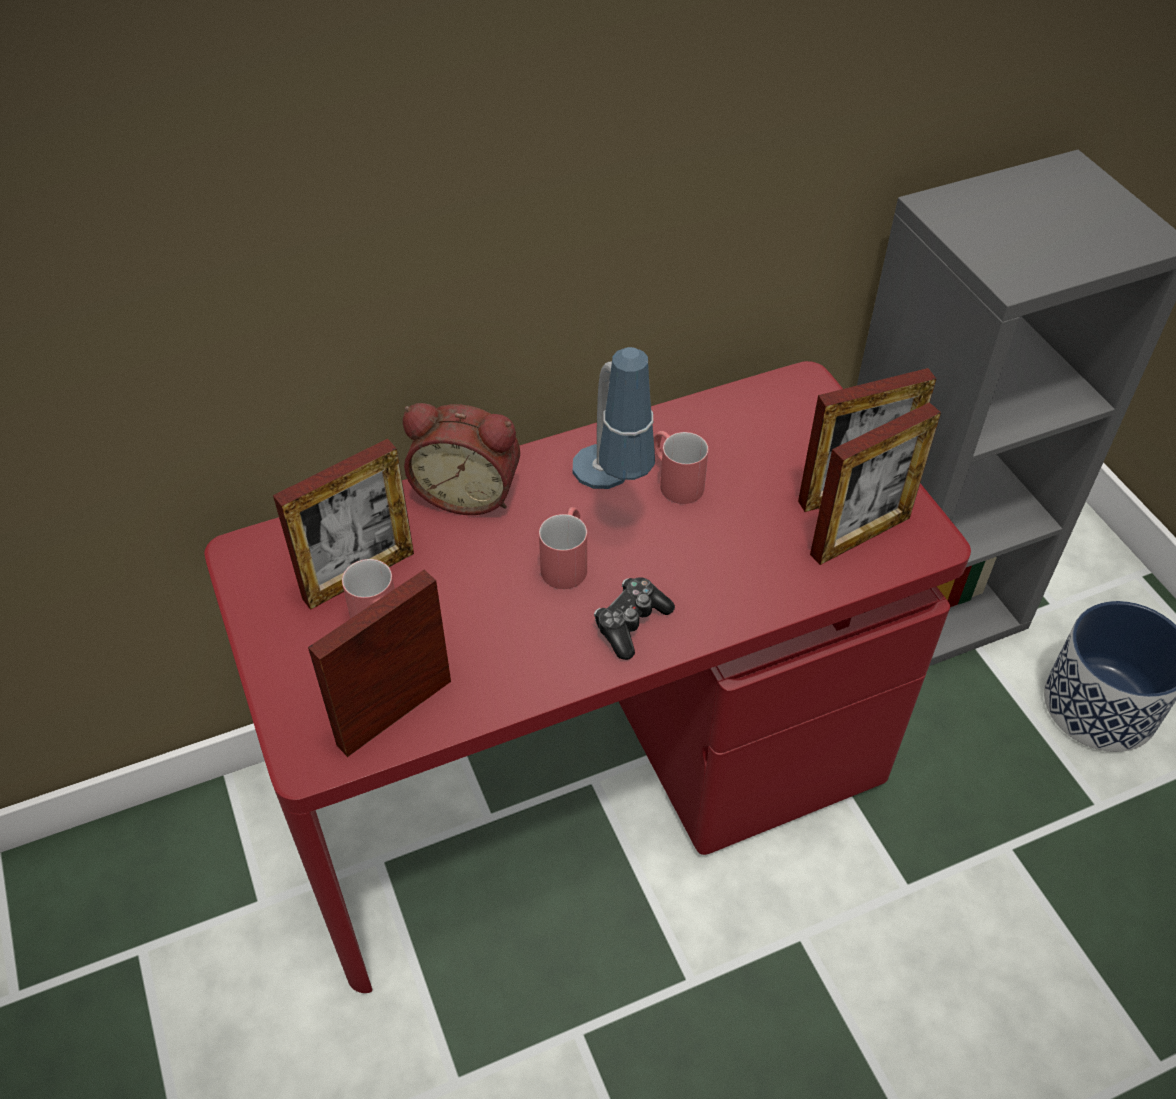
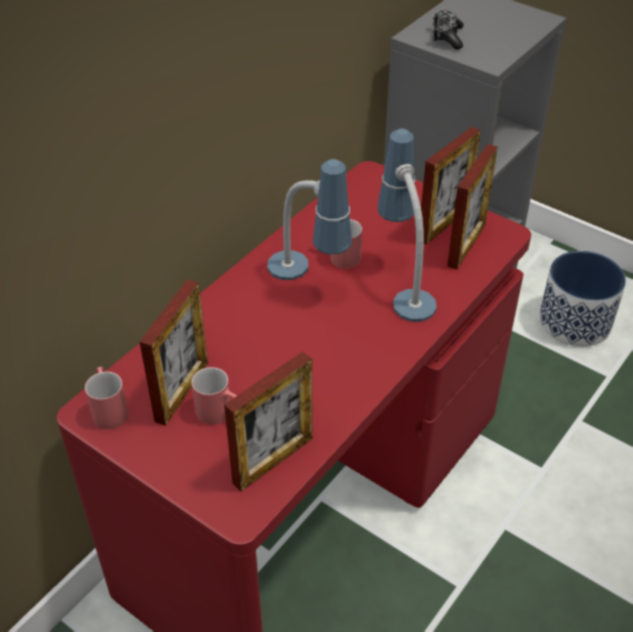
camera: 30 degrees left, 5 degrees down
picture frame [308,570,451,757] -> picture frame turned 150 degrees counterclockwise [224,352,313,492]
alarm clock [403,403,520,515] -> none
red mug [539,507,587,589] -> red mug moved to [85,367,129,429]
game controller [594,577,675,660] -> game controller moved to [432,10,464,49]
none -> table lamp [378,128,437,322]

